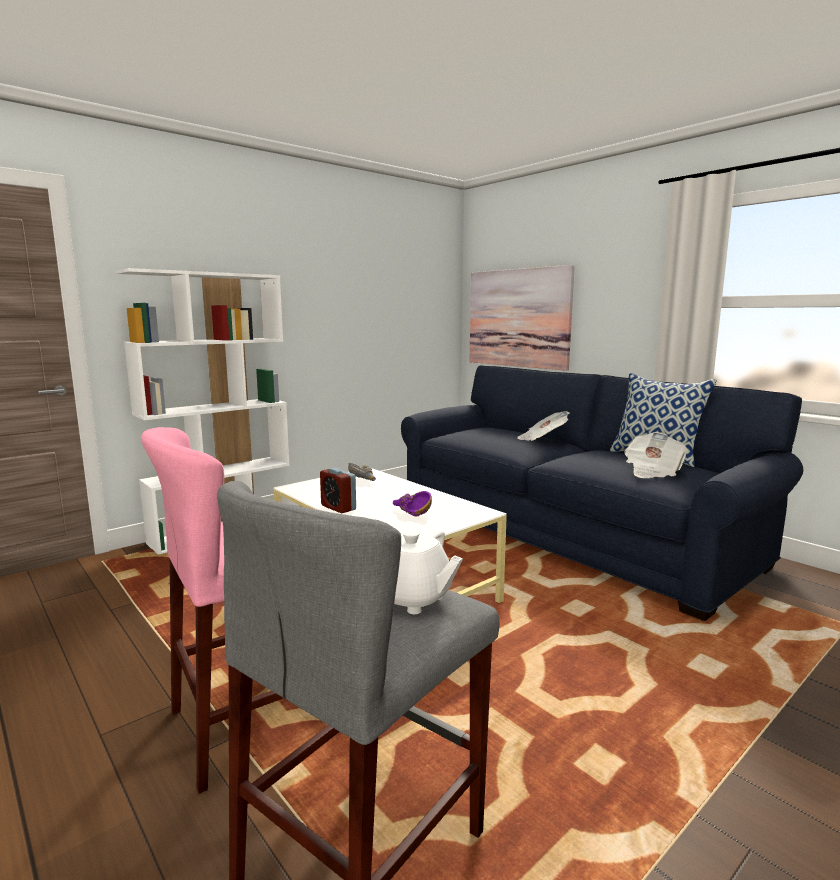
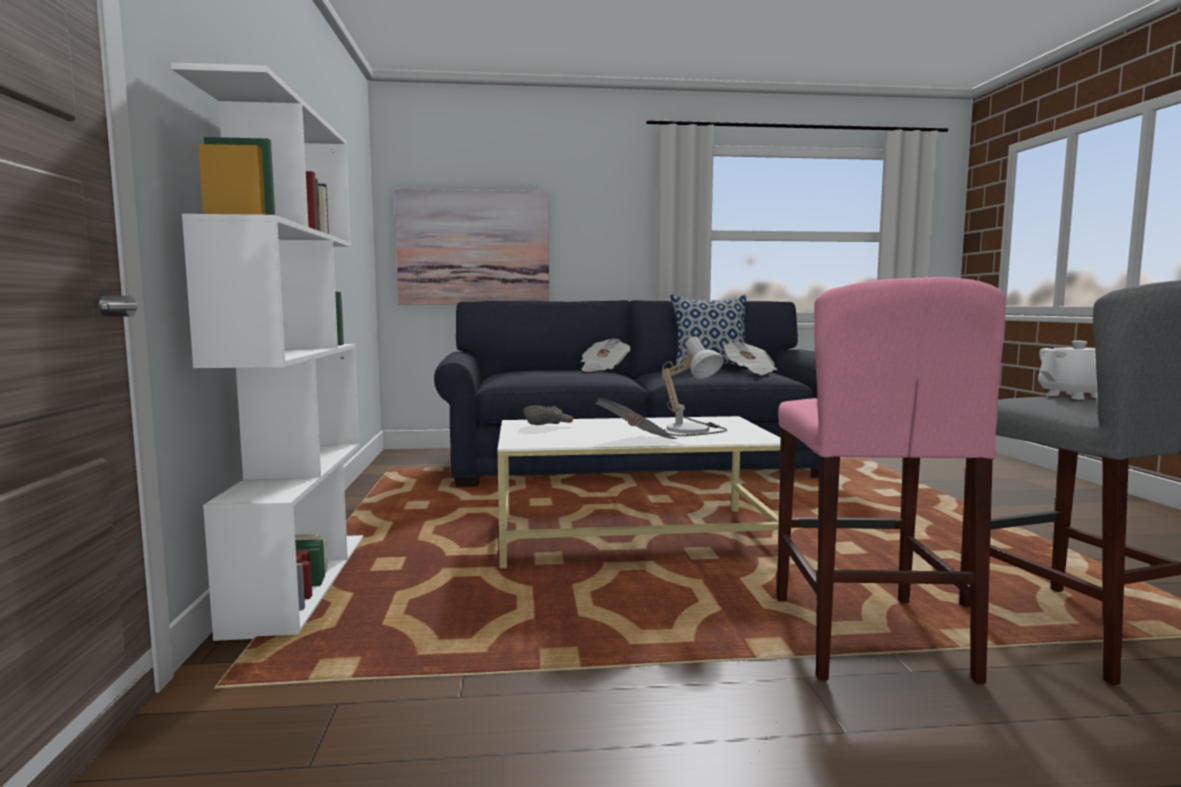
camera: 55 degrees left, 5 degrees down
alarm clock [320,468,356,513] -> newspaper [595,398,677,439]
purple bowl [393,491,432,516] -> table lamp [661,336,727,436]

